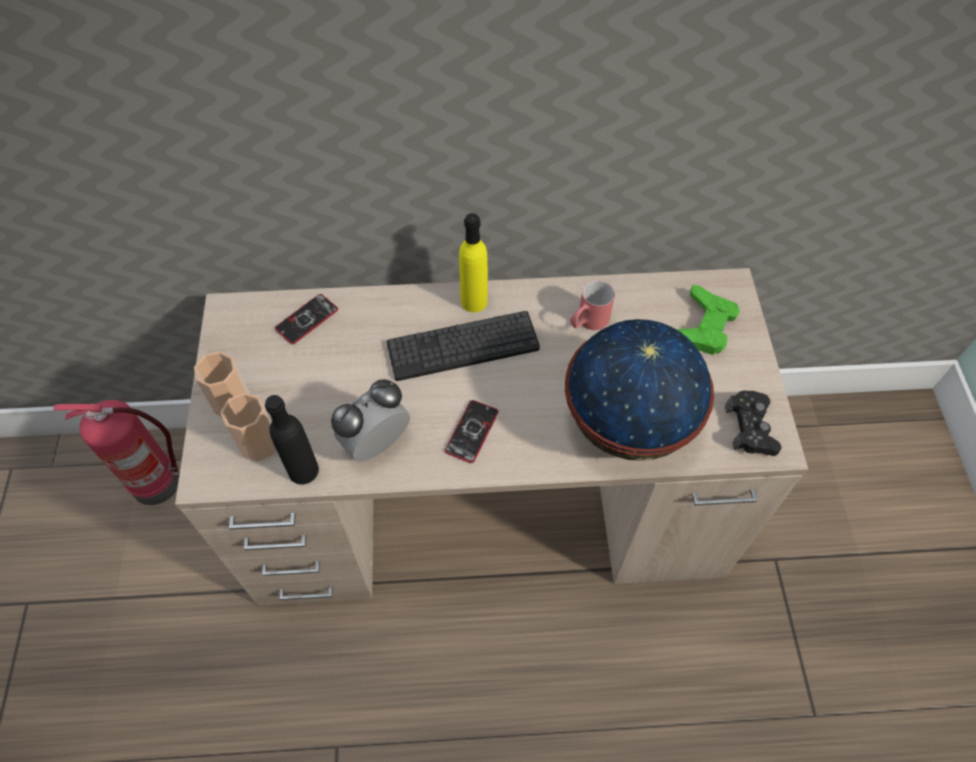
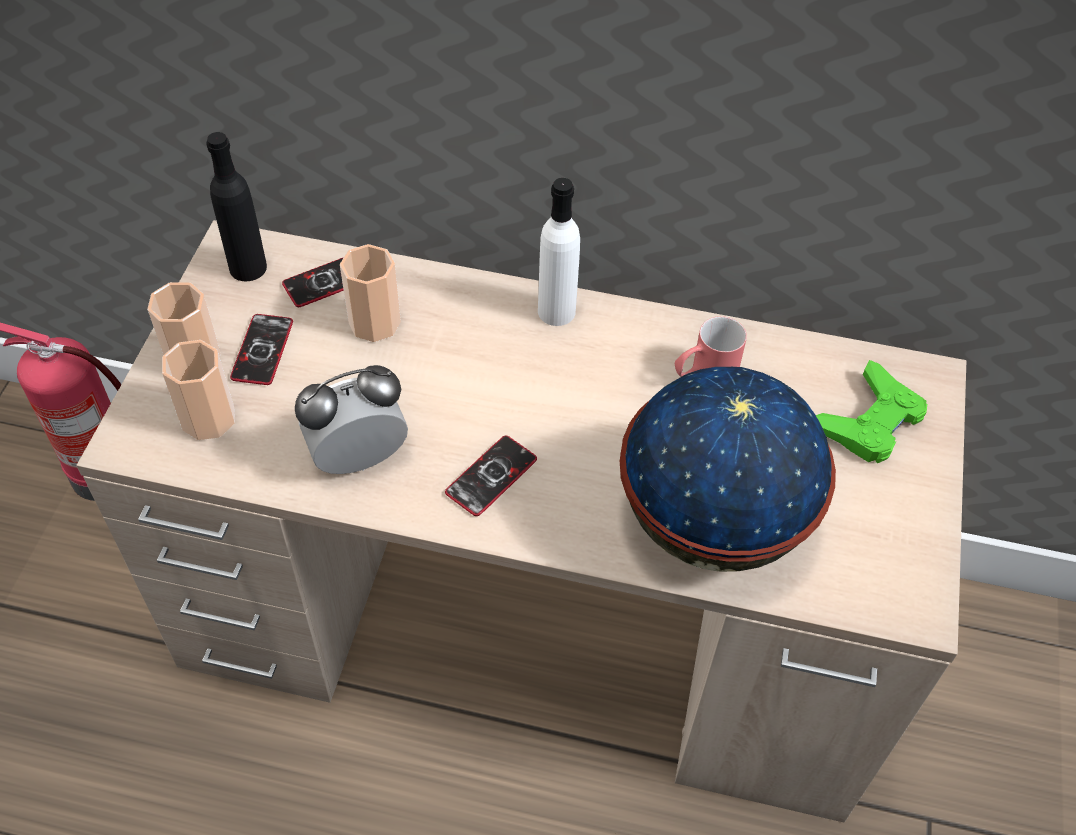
camera: 15 degrees right, 5 degrees down
black bottle [265,395,319,484] -> black bottle moved to [206,132,267,281]
keyboard [386,311,540,381] -> none
yellow bottle [459,213,488,312] -> white bottle [538,178,580,326]
black game controller [725,391,782,456] -> none
none -> phone [230,314,293,385]
none -> cup [340,244,401,342]

